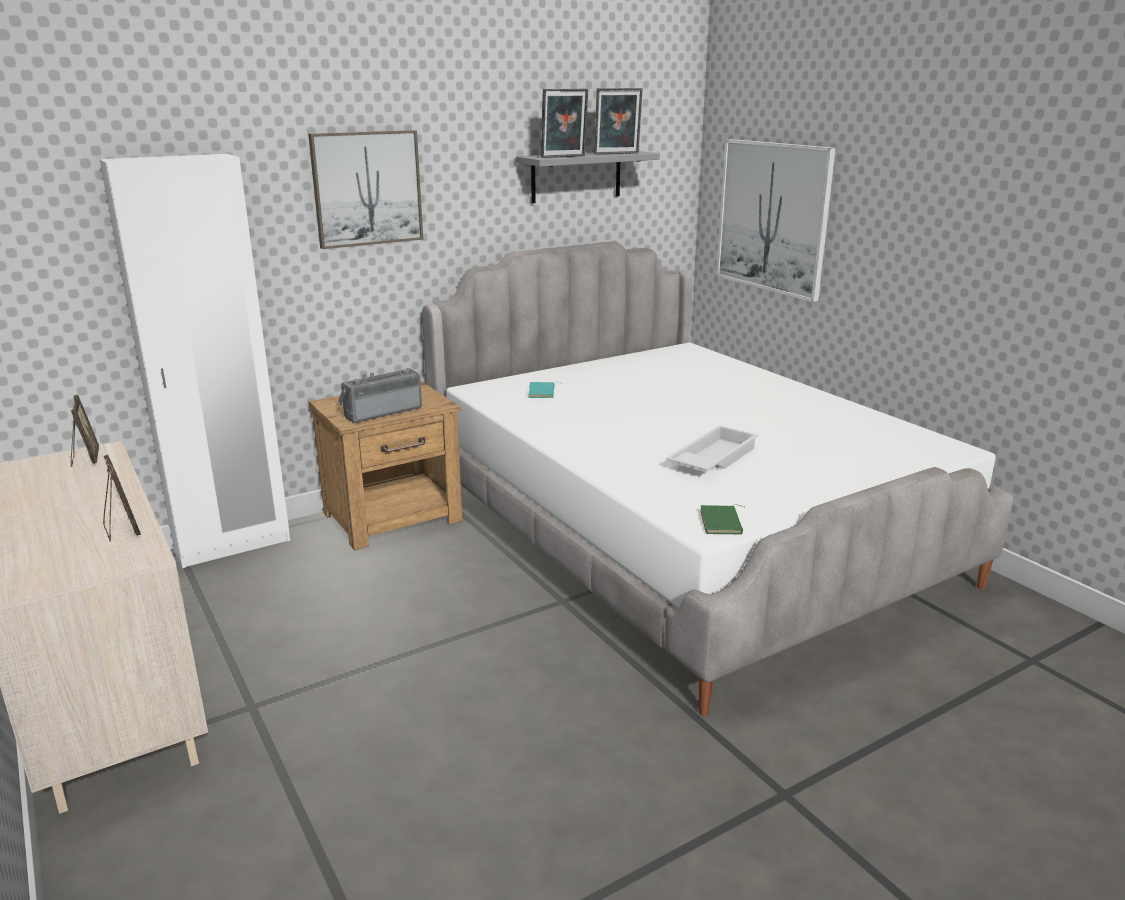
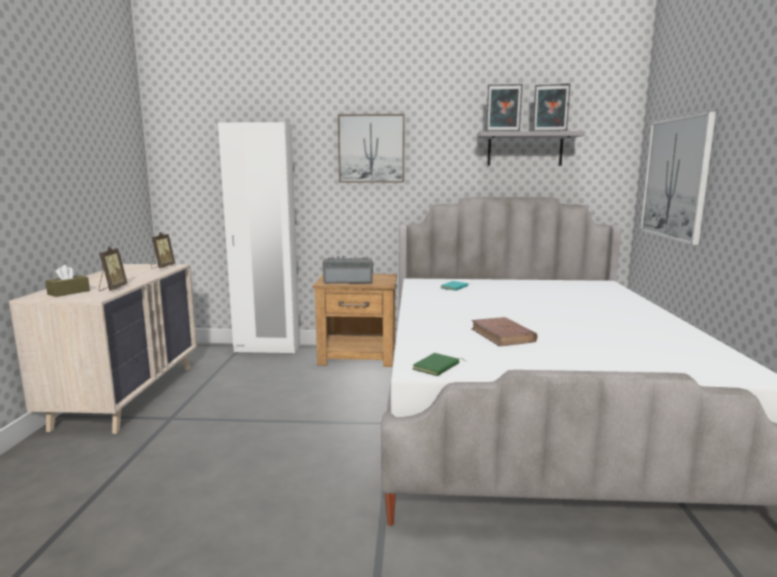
camera: 35 degrees right, 10 degrees down
white tray [666,425,758,472] -> brown book [471,317,537,346]
none -> brown tissue box [45,265,90,297]

